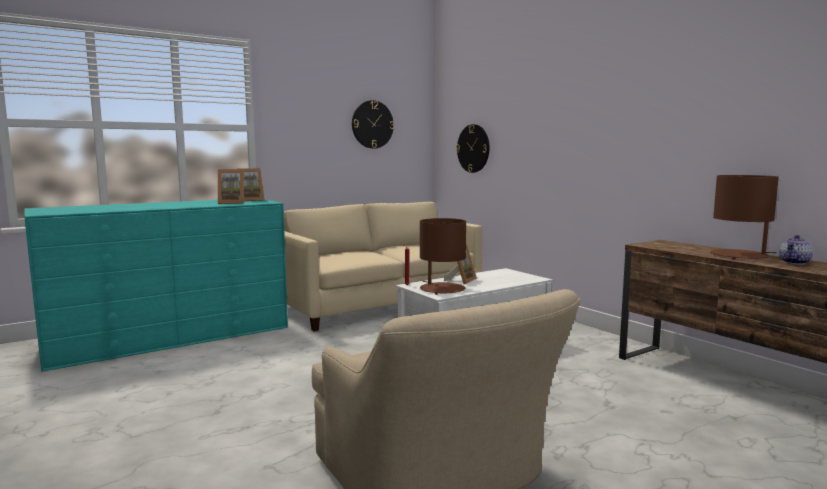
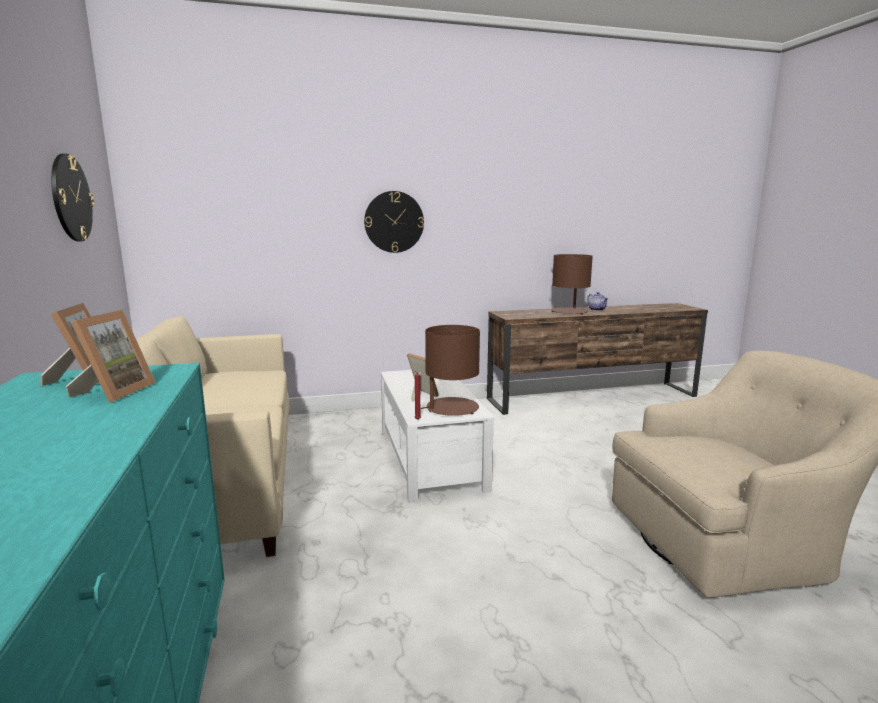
camera: 70 degrees left, 5 degrees up
wall clock [456,124,489,173] -> wall clock moved to [364,191,424,253]

